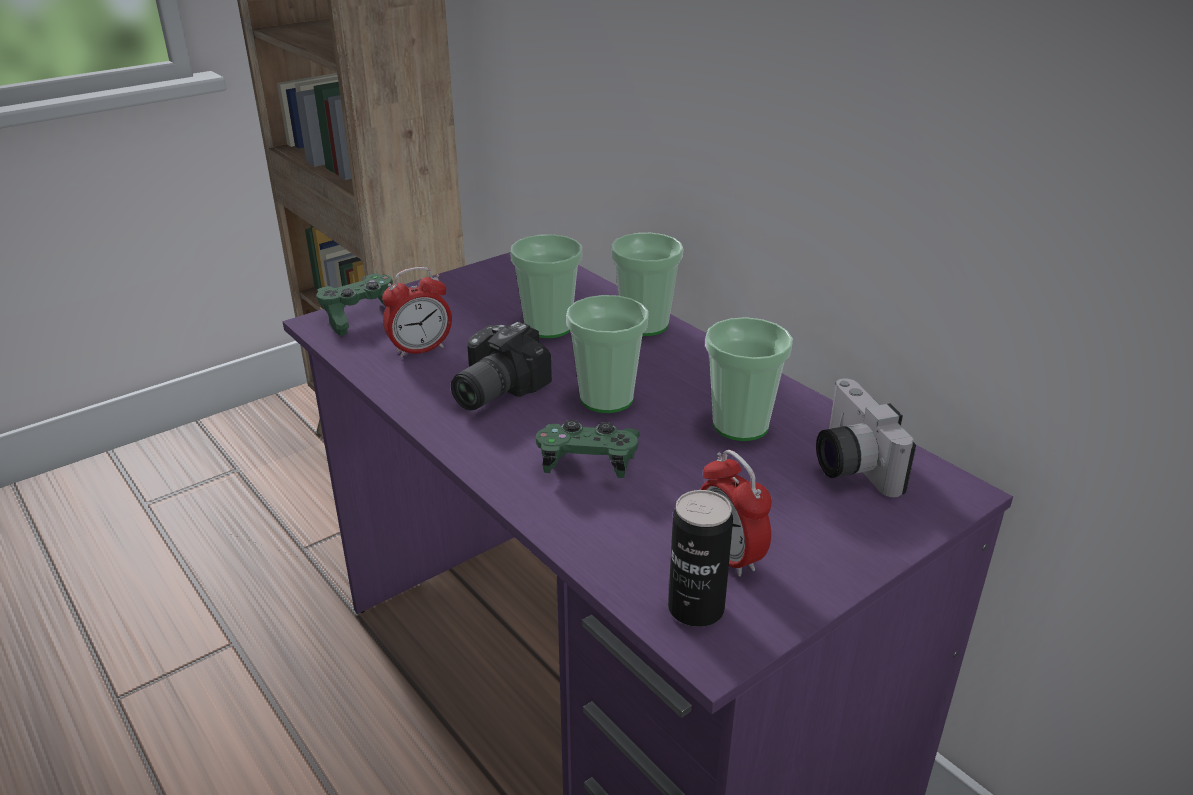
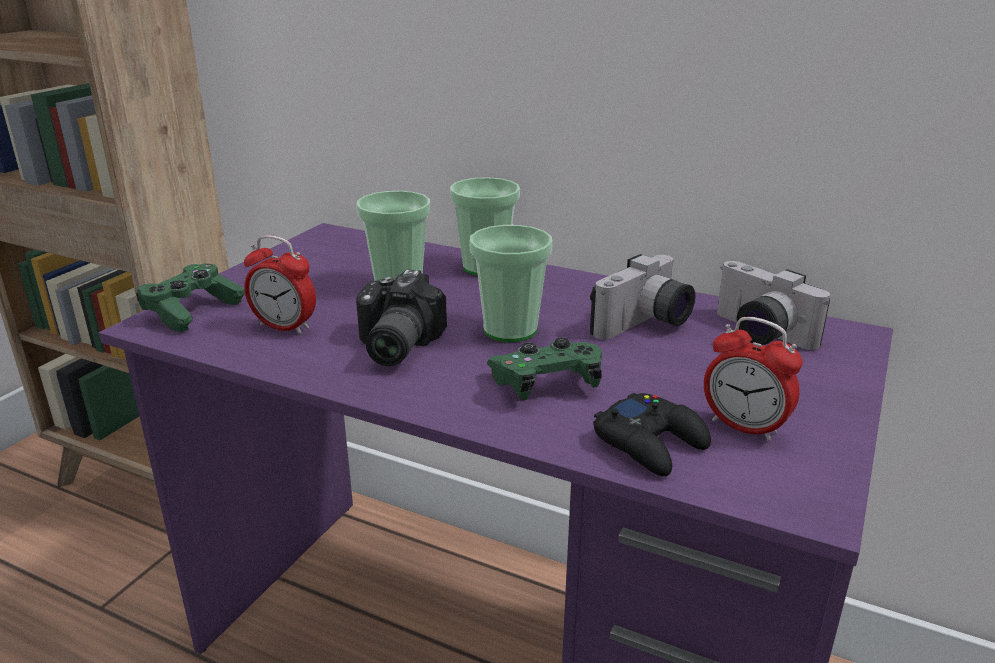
camera: 25 degrees left, 5 degrees down
alarm clock [382,267,452,358] -> alarm clock turned 75 degrees clockwise [244,235,316,334]
can [668,490,733,627] -> none
cup [705,317,793,441] -> camera [590,254,695,339]
none -> black game controller [593,393,711,476]

